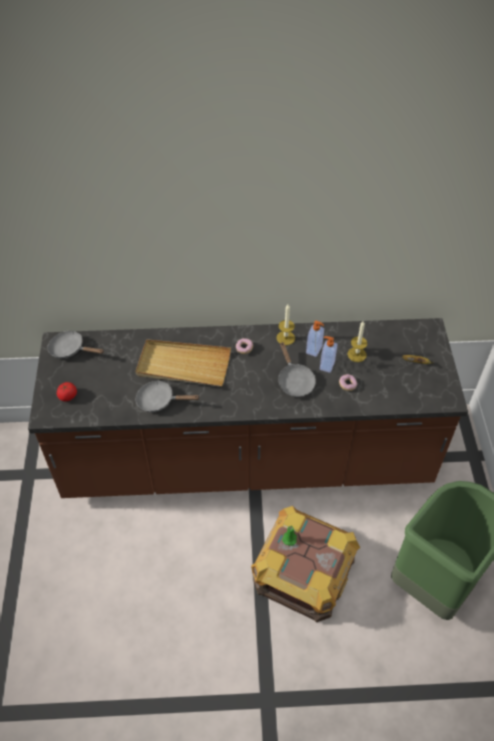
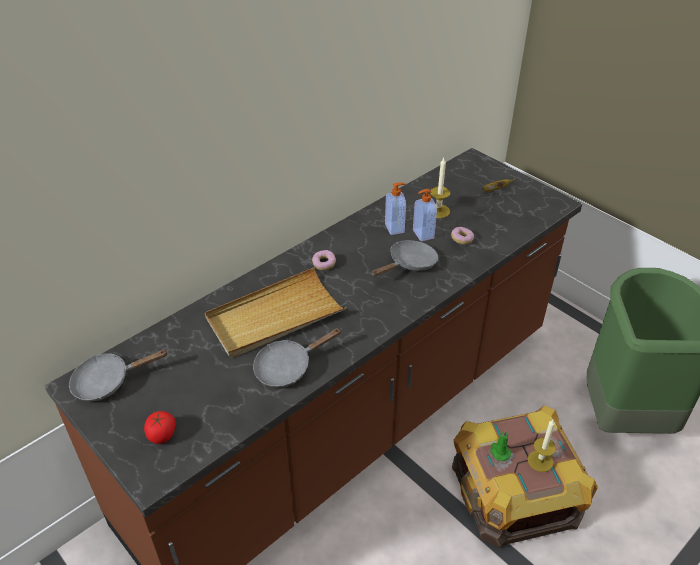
camera: 40 degrees left, 10 degrees down
candle [277,305,295,345] -> candle moved to [528,420,556,472]
grey frying pan [278,342,316,397] -> grey frying pan turned 75 degrees counterclockwise [371,240,438,277]

